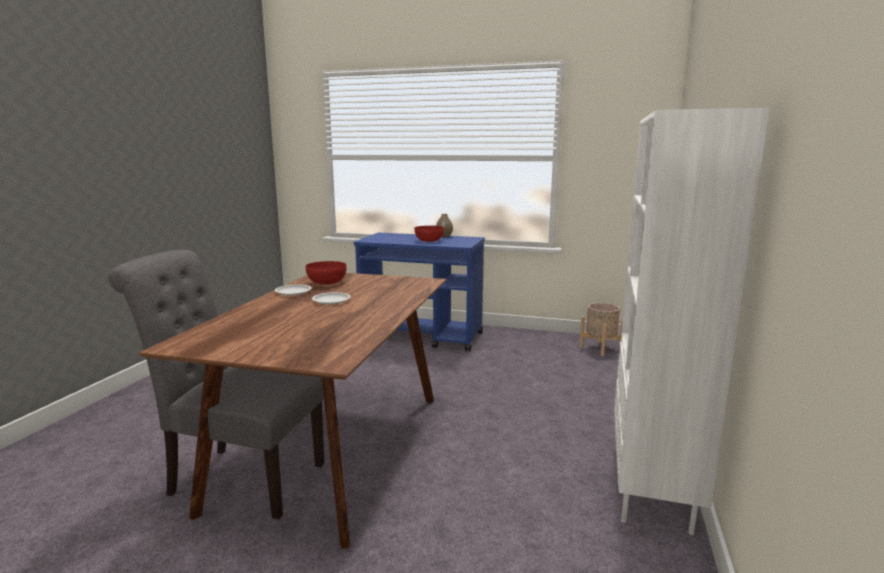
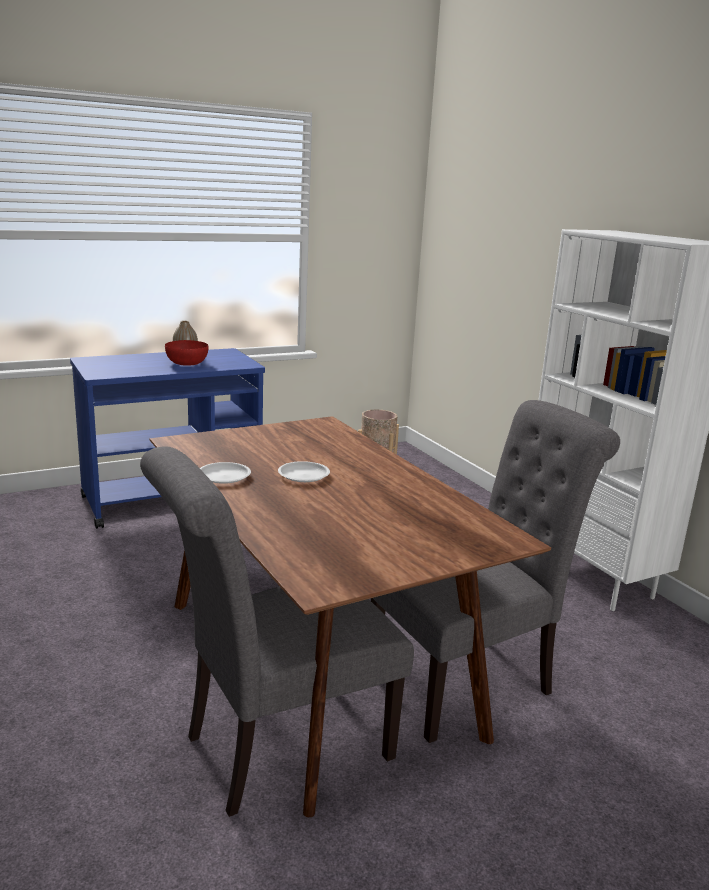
camera: 45 degrees left, 5 degrees up
red bowl [306,261,347,285] -> none
none -> grey chair [371,400,620,743]

